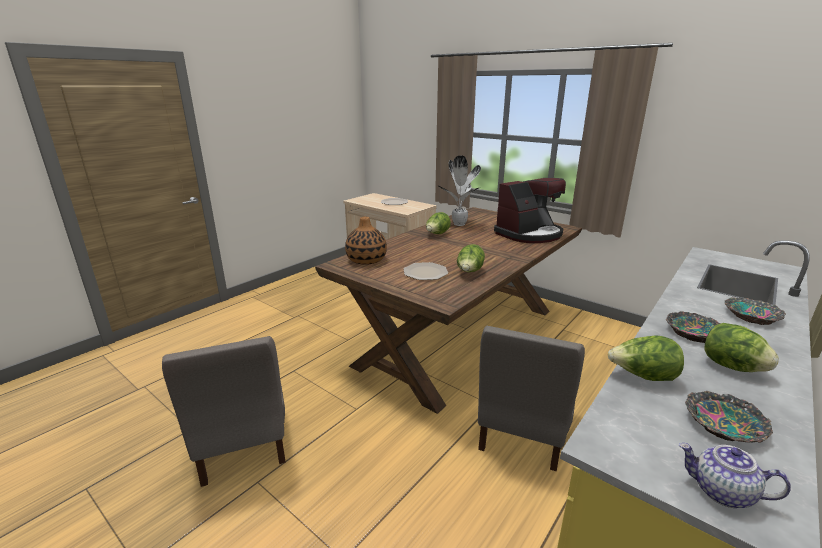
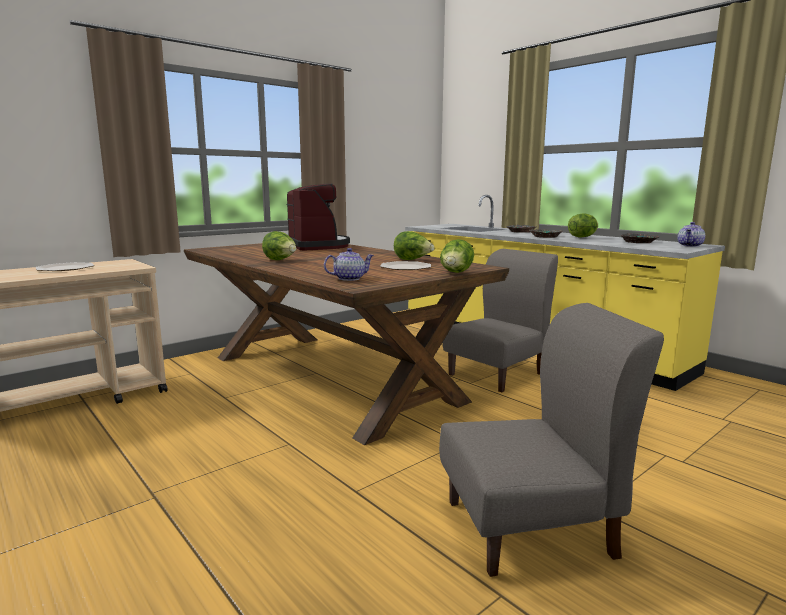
camera: 80 degrees left, 10 degrees down
vase [345,217,387,265] -> teapot [324,248,374,281]
potted plant [438,156,481,226] -> none
grey chair [478,326,585,471] -> grey chair turned 75 degrees counterclockwise [443,249,558,392]
lettuce [608,335,684,381] -> lettuce moved to [440,239,474,273]

